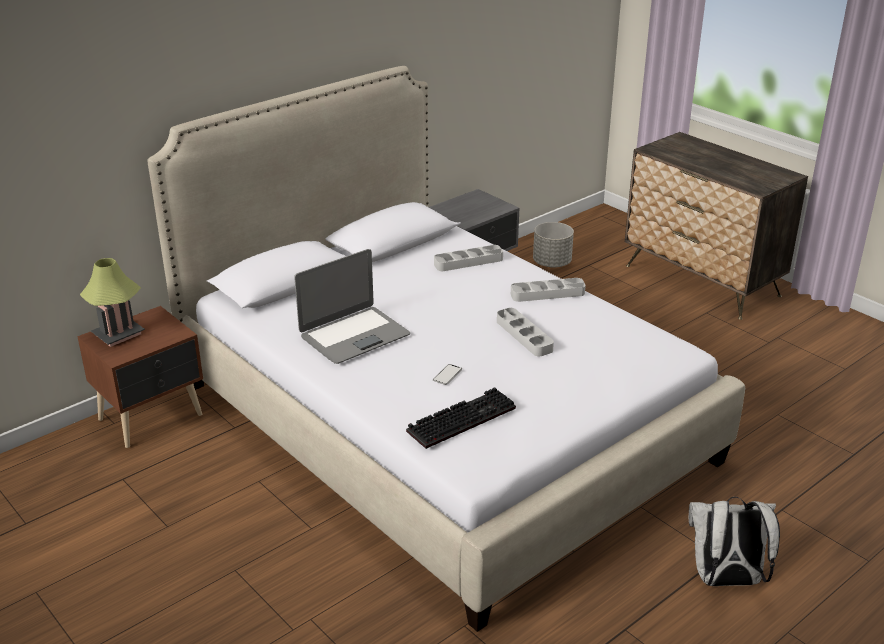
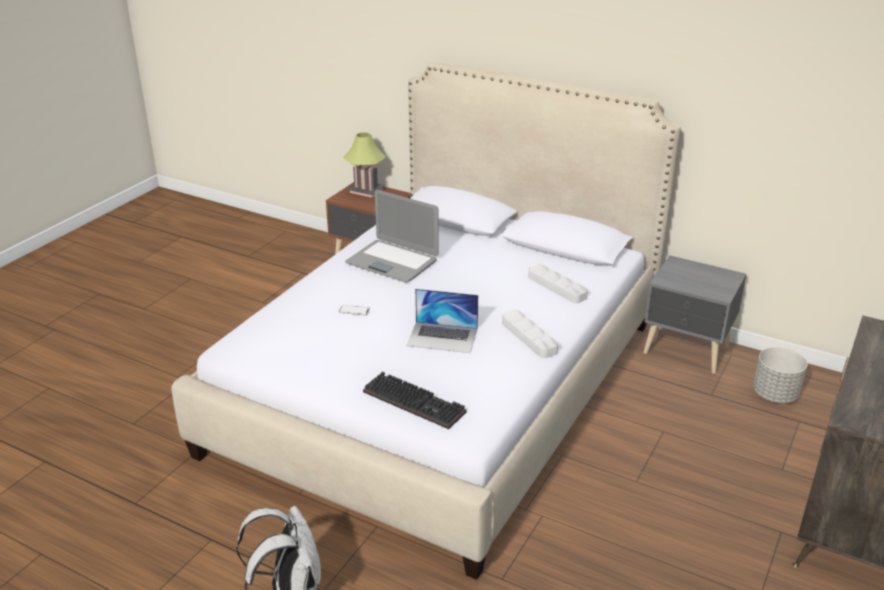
camera: 70 degrees right, 0 degrees up
keyboard [406,387,516,449] -> keyboard moved to [363,372,467,429]
grey tray [497,308,554,356] -> laptop [407,289,478,353]

